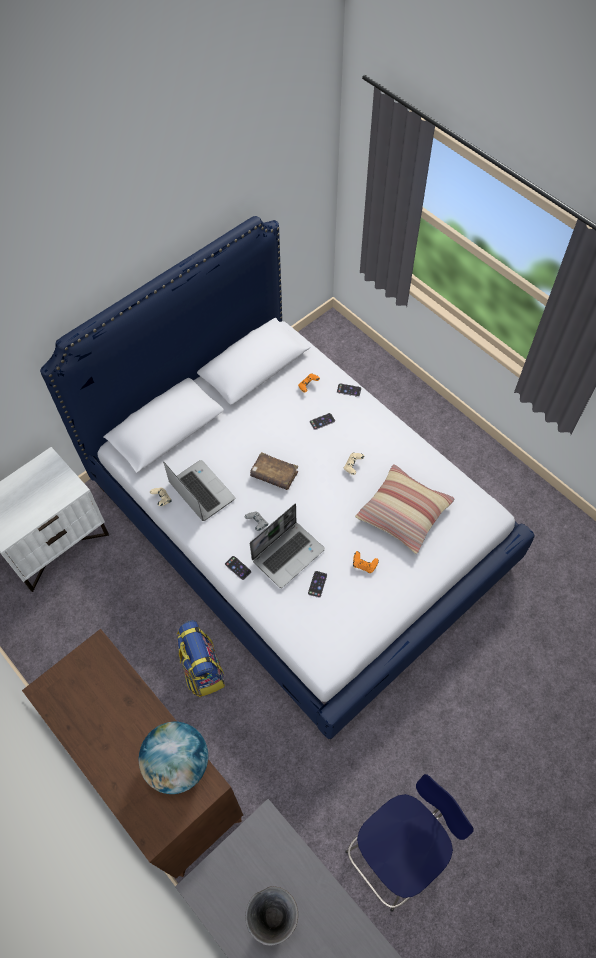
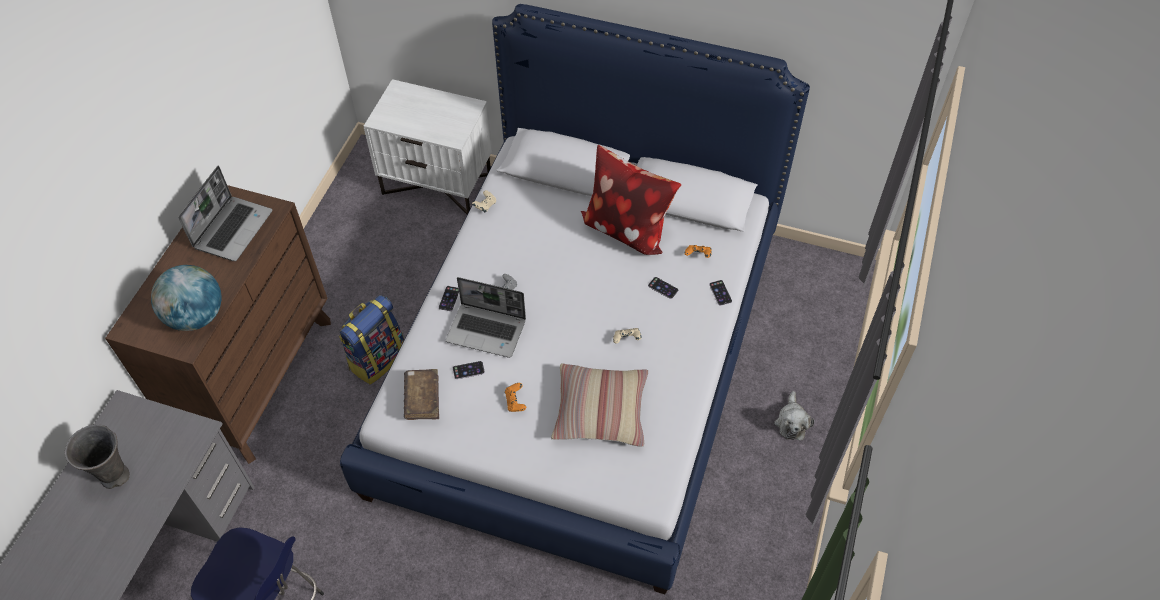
camera: 60 degrees right, 5 degrees down
laptop [163,460,235,521] -> laptop moved to [178,166,272,261]
brown book [250,452,298,490] -> brown book moved to [404,369,439,420]
none -> pillow [581,145,681,255]
none -> plush toy [774,391,814,440]

